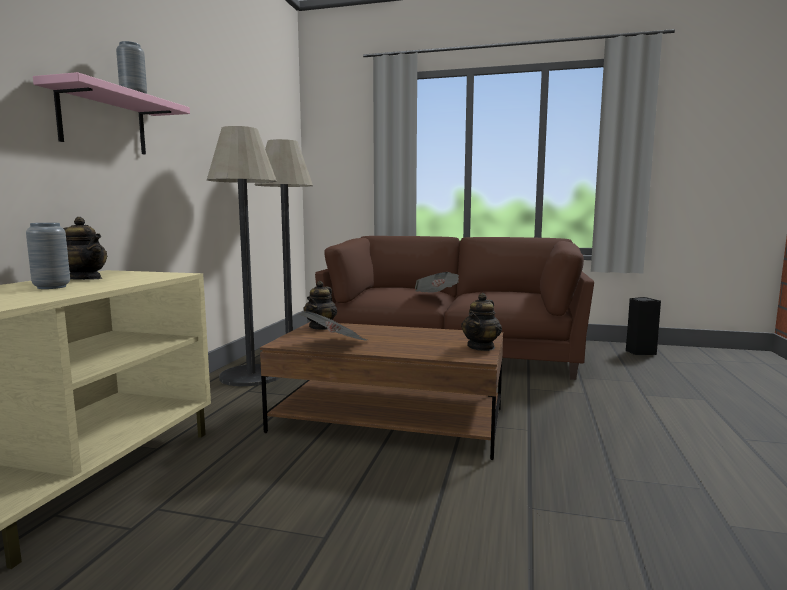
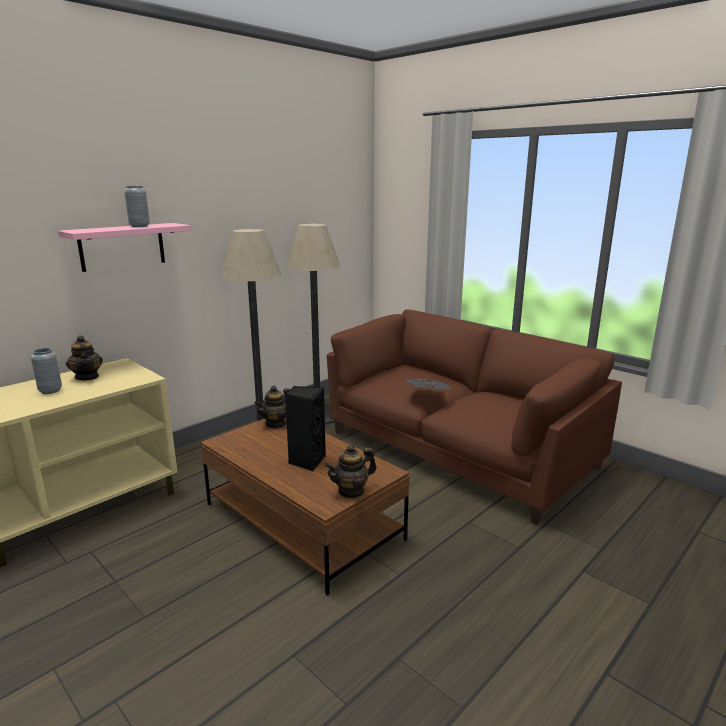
camera: 30 degrees right, 10 degrees up
newspaper [299,311,367,340] -> none
black speaker [626,297,661,355] -> black speaker moved to [285,386,326,472]

